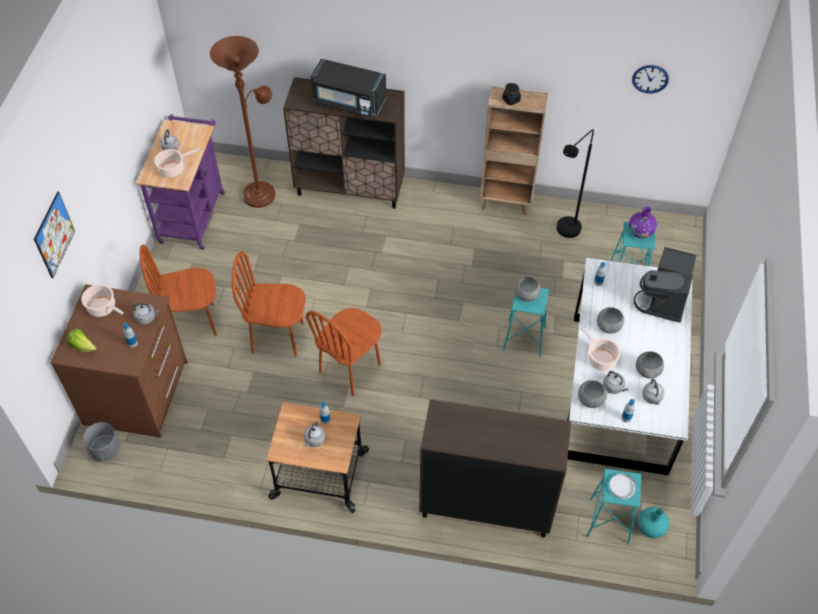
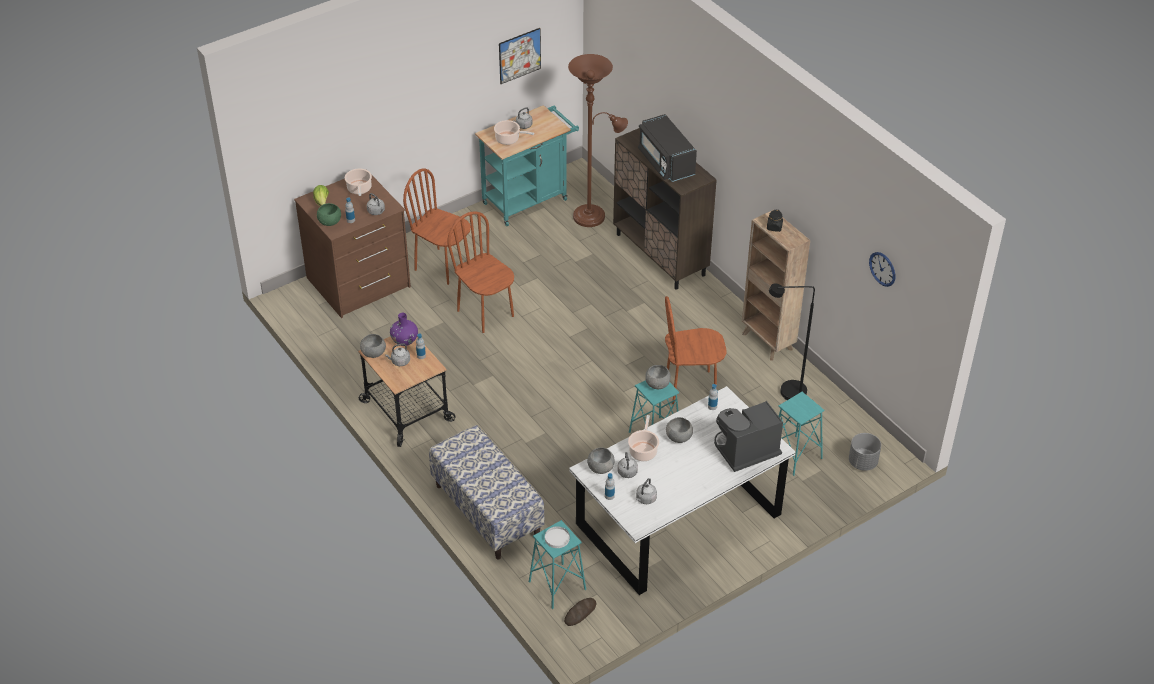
camera: 45 degrees right, 10 degrees down
picture [34,191,75,278] -> picture moved to [499,28,541,84]
grey planter [83,422,120,462] -> grey planter moved to [849,433,881,471]
purple cart [136,114,225,250] -> turquoise cart [475,105,579,226]
brown chair [306,308,381,396] -> brown chair moved to [665,296,727,404]
brown cabinet [419,400,571,538] -> bench [429,425,544,559]
purple vase [629,207,657,239] -> purple vase moved to [390,313,418,346]
grey bowl [636,351,664,379] -> grey bowl moved to [360,334,386,358]
turquoise vase [638,507,669,538] -> bread [564,598,596,626]
none -> green bowl [317,203,341,226]

